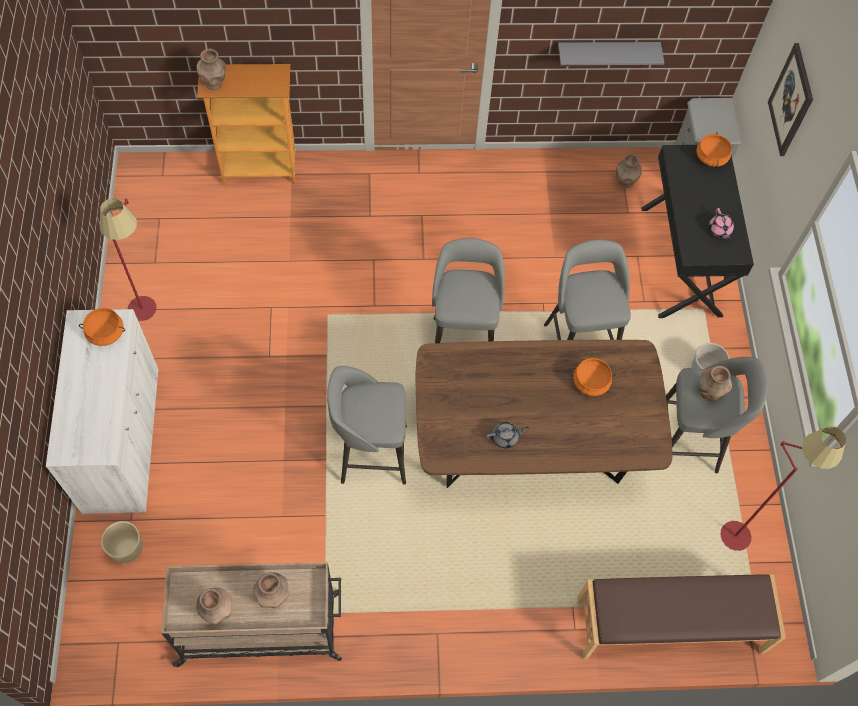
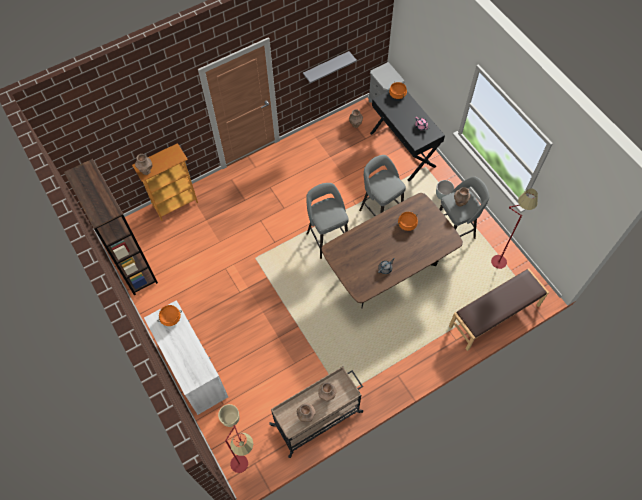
camera: 25 degrees left, 0 degrees up
red floor lamp [100,198,157,321] -> red floor lamp moved to [225,425,253,473]
grey stool [327,366,407,485] -> none
picture [768,43,813,156] -> none
none -> brown bookcase [64,159,158,295]

